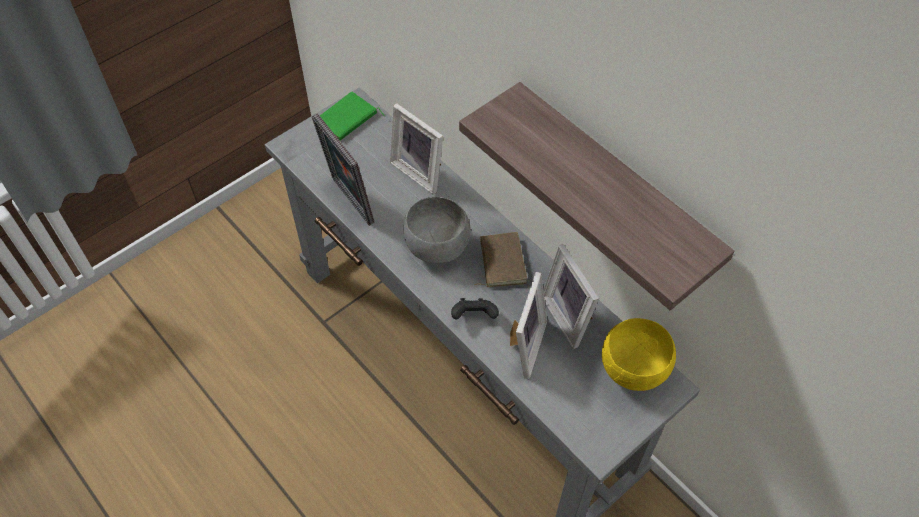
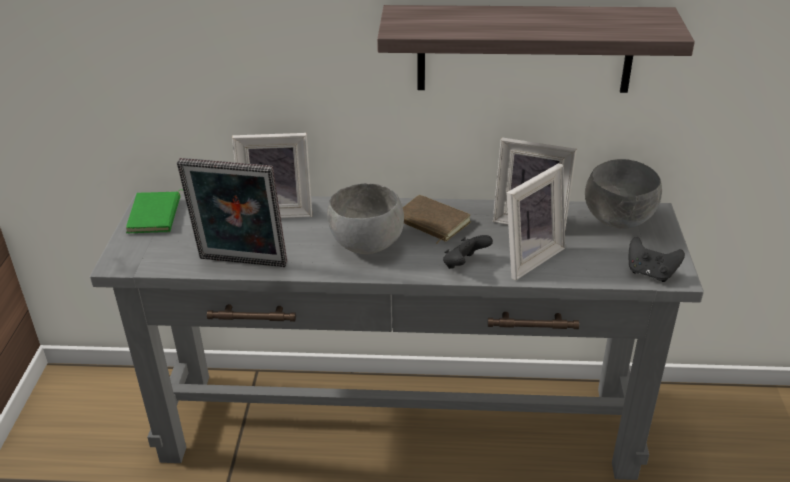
camera: 45 degrees left, 20 degrees down
picture frame [510,272,547,379] -> picture frame turned 75 degrees clockwise [507,163,565,280]
yellow bowl [602,318,676,391] -> grey bowl [585,159,662,229]
none -> black game controller [629,237,685,282]

